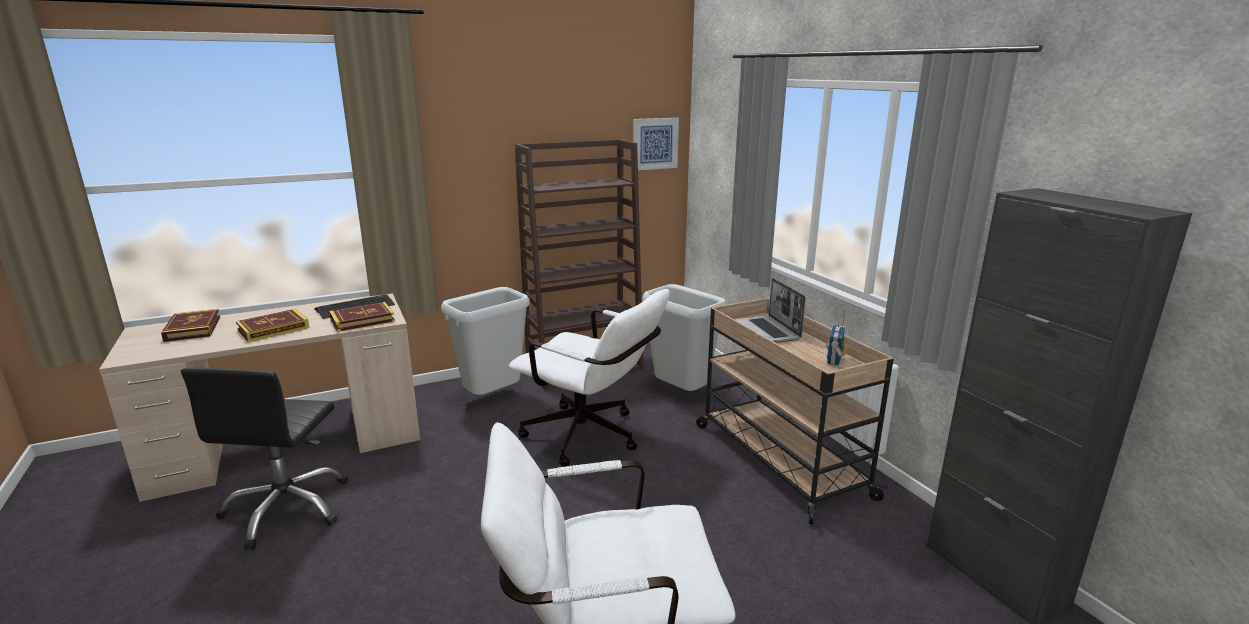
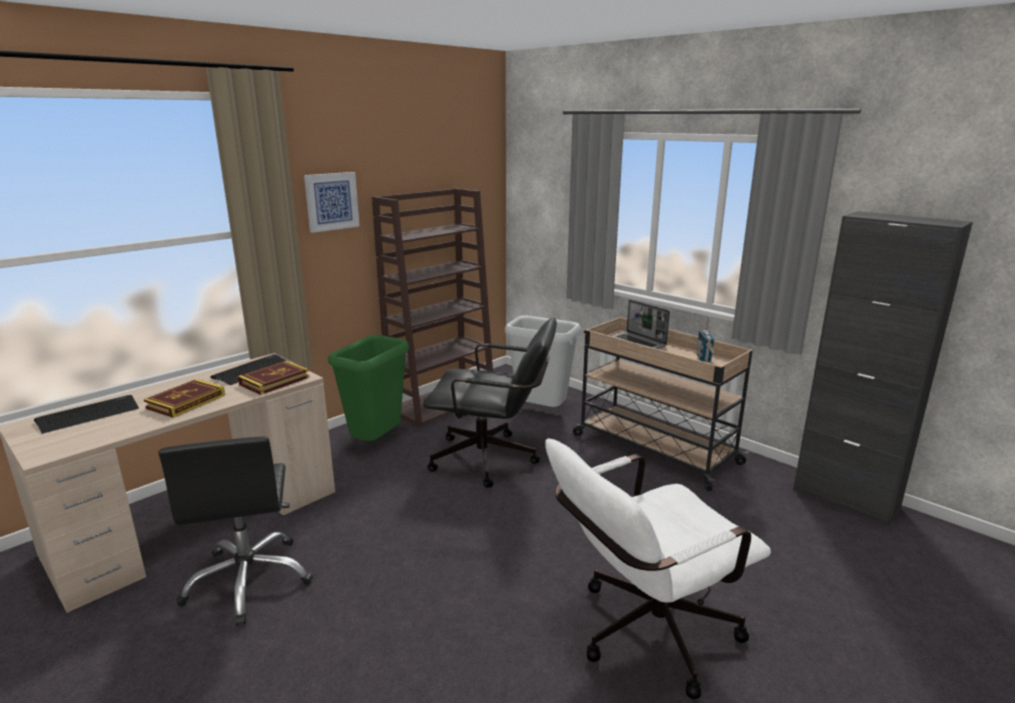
camera: 20 degrees left, 0 degrees up
book [161,309,220,342] -> keyboard [34,395,139,434]
grey trash can [441,287,530,395] -> green trash can [328,335,409,441]
white office chair [509,289,670,466] -> black office chair [423,317,557,488]
picture [633,118,679,170] -> picture moved to [304,172,360,233]

